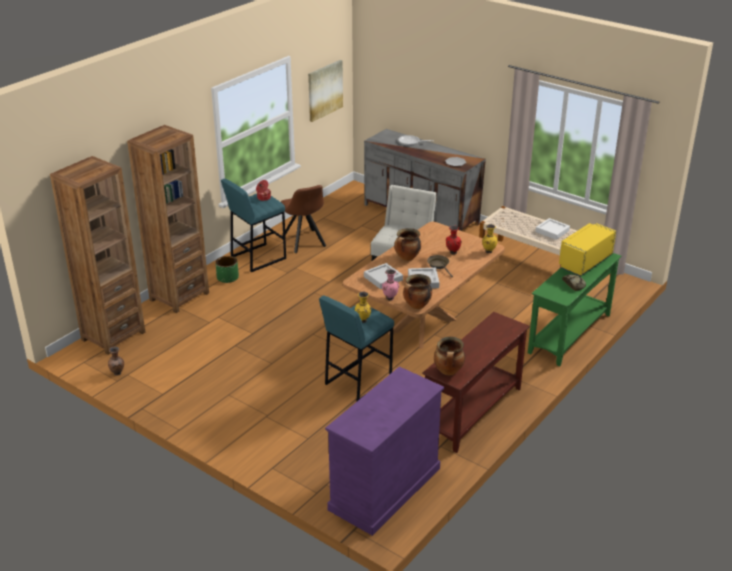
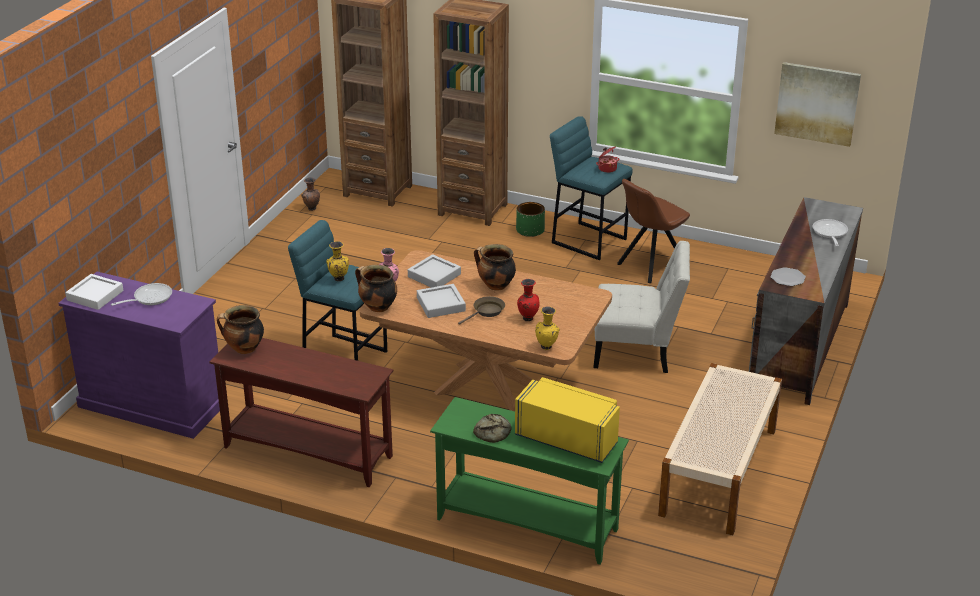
camera: 75 degrees right, 0 degrees up
white tray [535,218,570,240] -> white tray moved to [65,274,124,310]
none -> frying pan [111,283,172,306]

